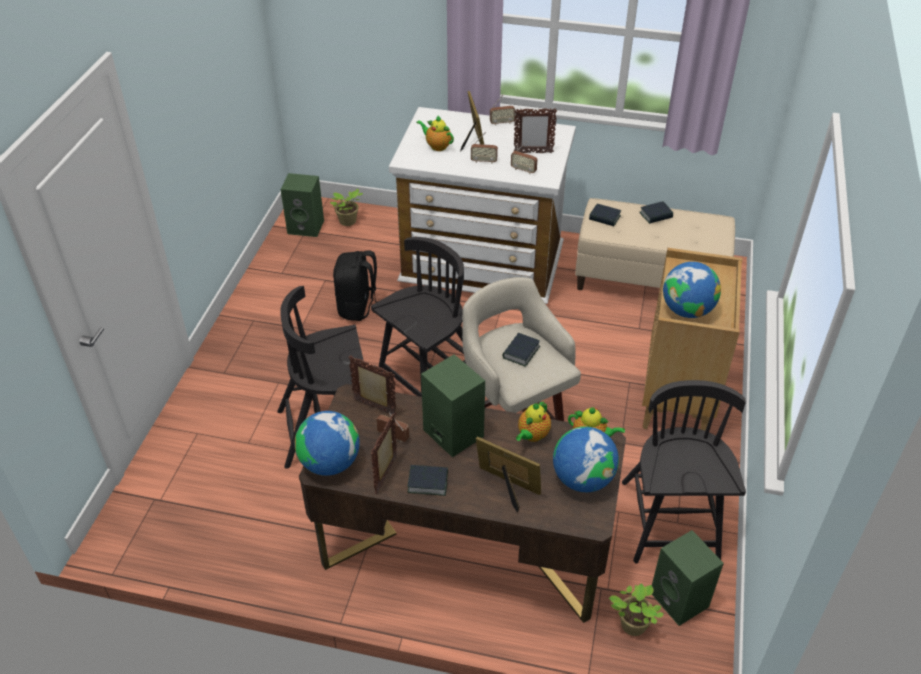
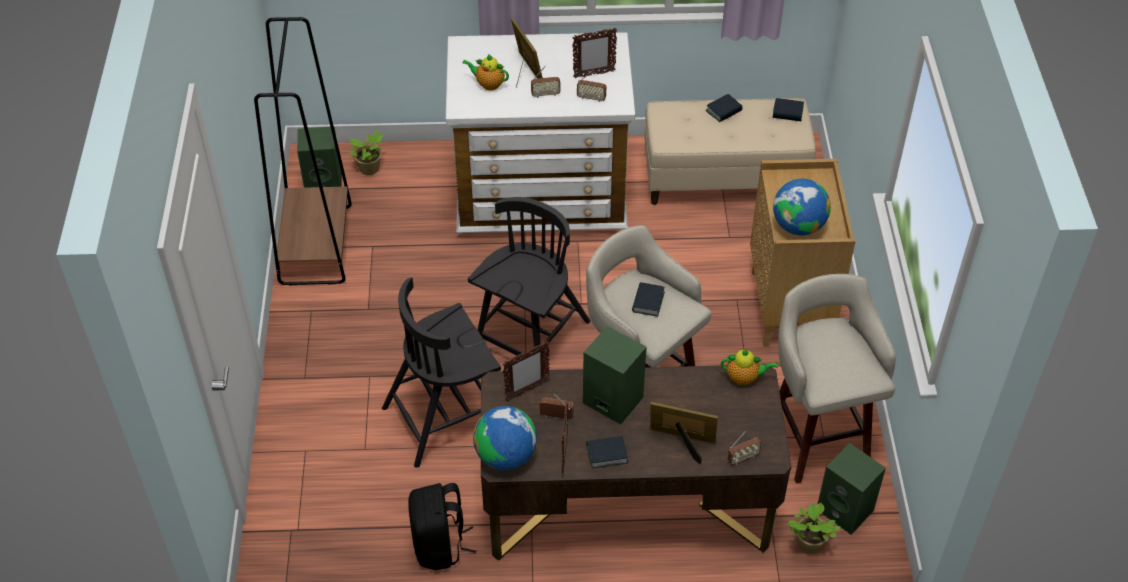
camera: 15 degrees left, 5 degrees up
black backpack [333,250,379,321] -> black backpack moved to [408,483,476,570]
picture frame [348,355,396,415] -> picture frame turned 135 degrees clockwise [502,341,550,401]
radio [490,95,515,125] -> radio moved to [728,430,762,465]
teapot [516,401,551,442] -> none
globe [553,427,619,492] -> none
book [589,204,621,226] -> book moved to [773,98,804,121]
black chair [622,380,746,563] -> beige stool [778,274,896,483]
none -> clothes rack [254,17,352,285]

